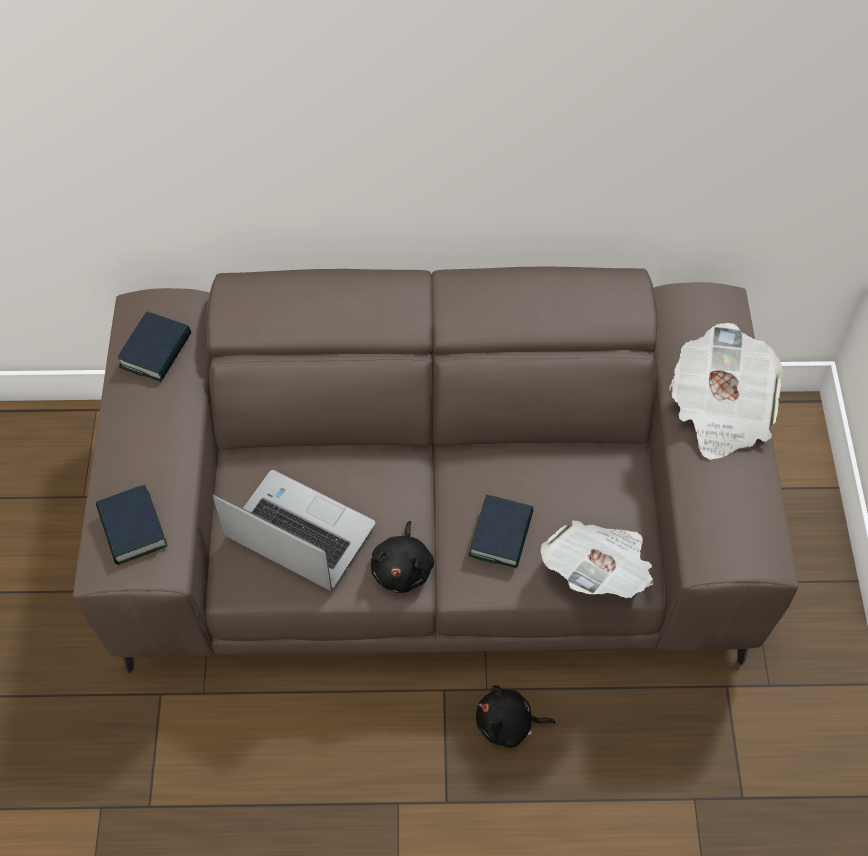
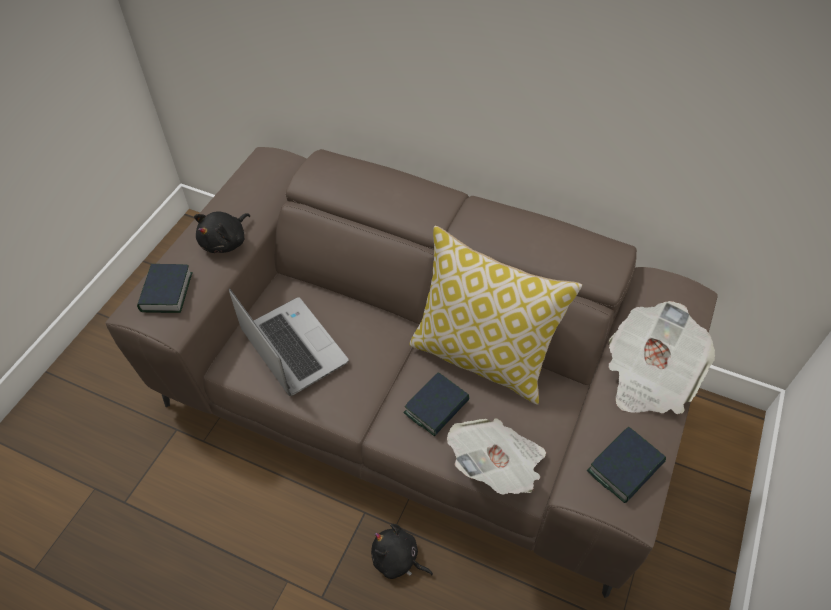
camera: 25 degrees right, 5 degrees down
book [117,312,191,382] -> book moved to [587,427,666,503]
black plush toy [371,521,434,593] -> black plush toy moved to [194,211,250,253]
none -> pillow [409,226,582,405]

